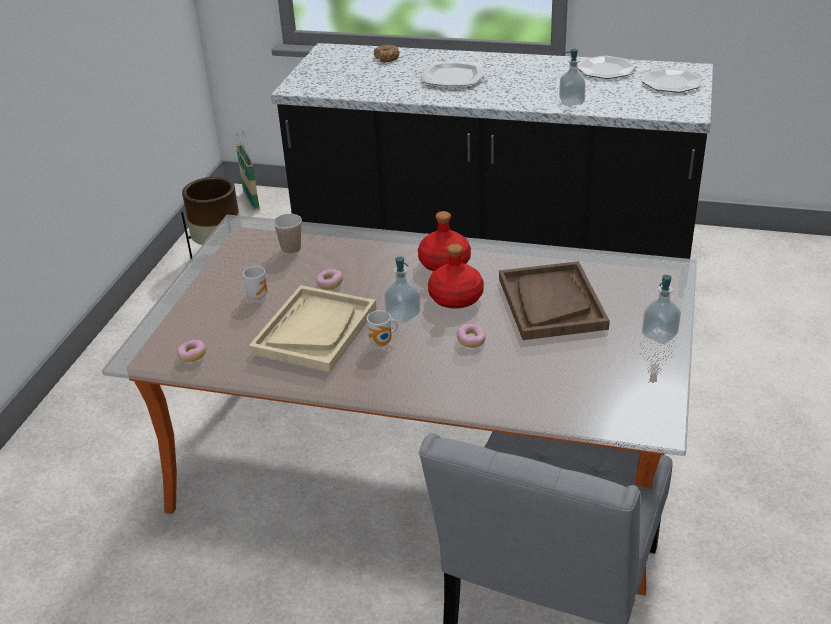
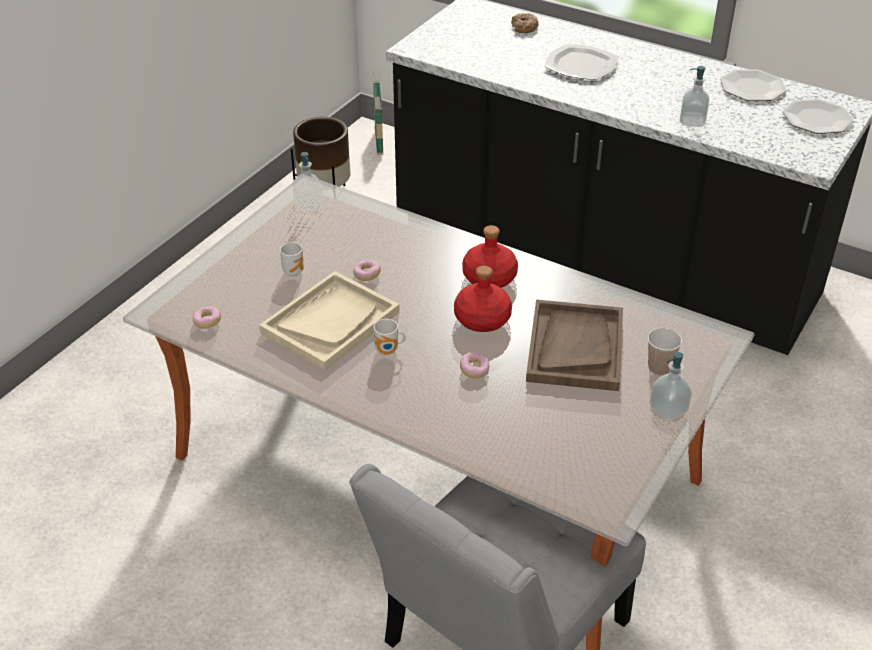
camera: 15 degrees right, 5 degrees up
cup [273,214,302,254] -> cup moved to [647,328,682,376]
soap dispenser [384,257,420,323] -> soap dispenser moved to [292,152,323,212]

